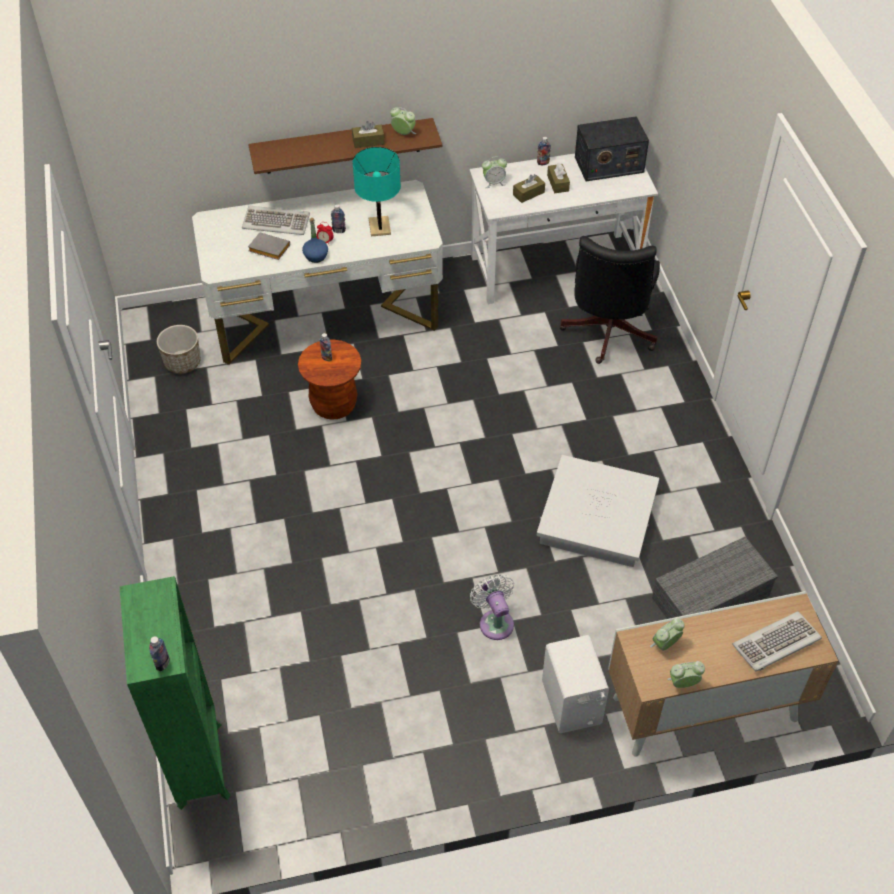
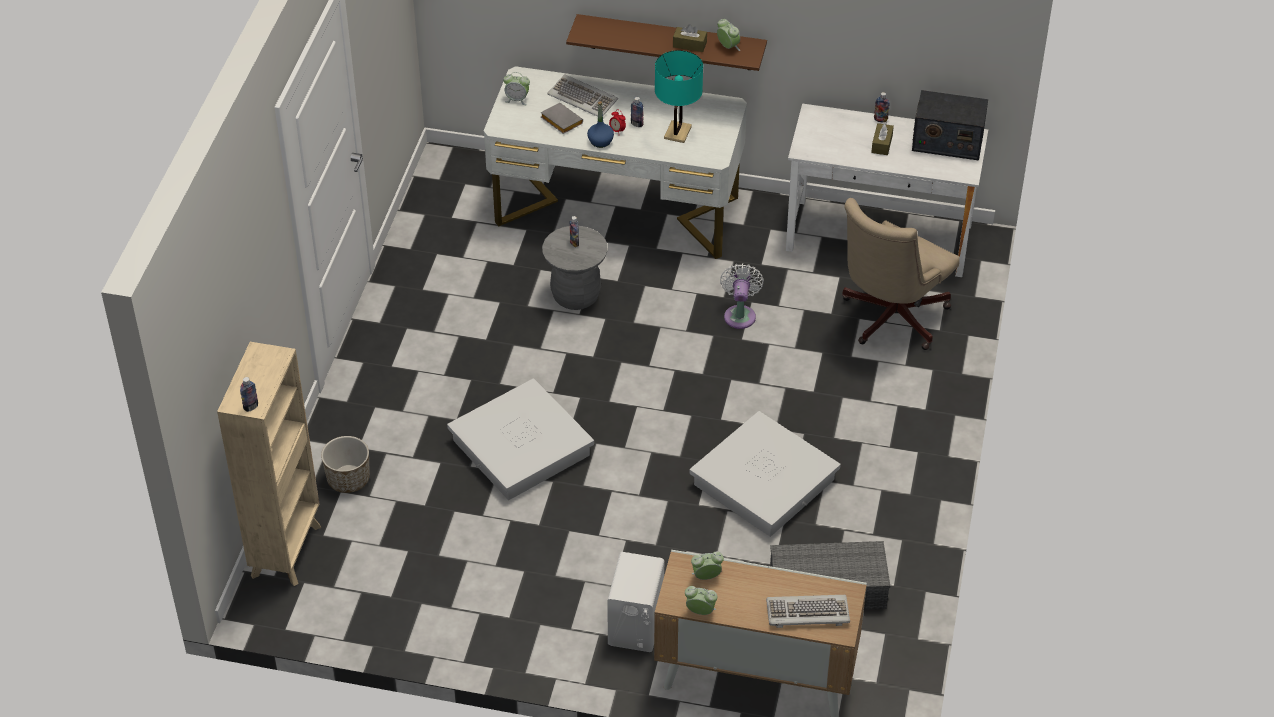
camera: 25 degrees right, 5 degrees down
green bookcase [120,576,231,810] -> beige bookcase [217,342,321,586]
planter [157,325,201,374] -> planter moved to [321,436,370,493]
brown stool [298,339,361,420] -> grey stool [542,226,608,310]
white fan [470,574,514,640] -> white fan moved to [720,263,764,329]
alarm clock [482,156,507,188] -> alarm clock moved to [503,72,530,105]
brown tissue box [513,174,545,203] -> none
black office chair [559,236,660,364] -> beige office chair [843,198,960,350]
none -> white storage box [447,378,594,500]

